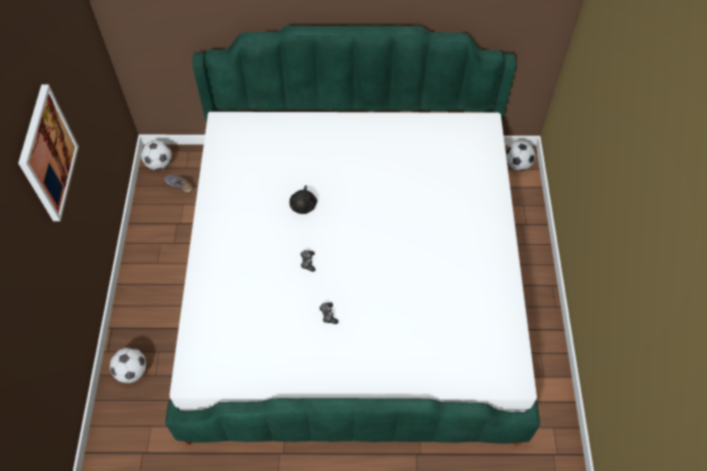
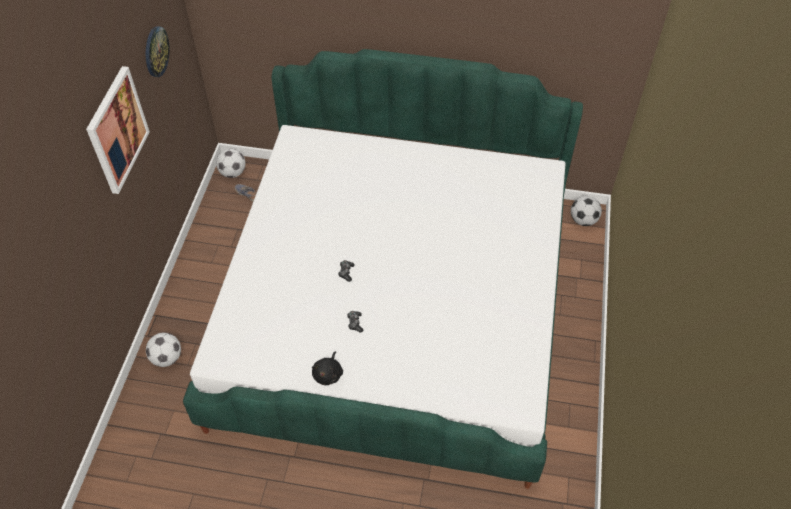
camera: 10 degrees right, 5 degrees down
black plush toy [289,185,317,214] -> black plush toy moved to [312,352,343,385]
none -> wall clock [146,26,169,77]

